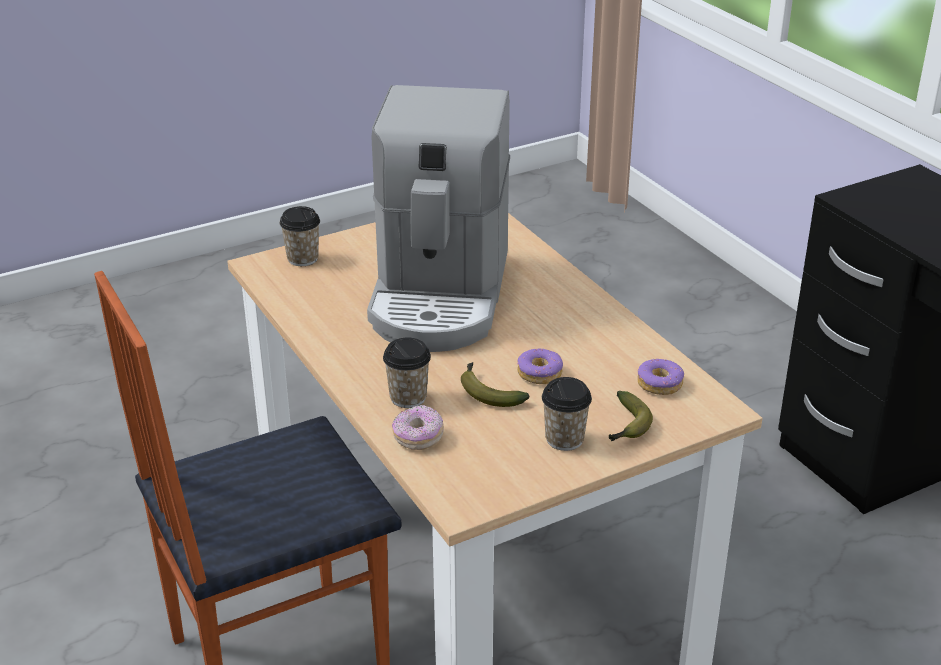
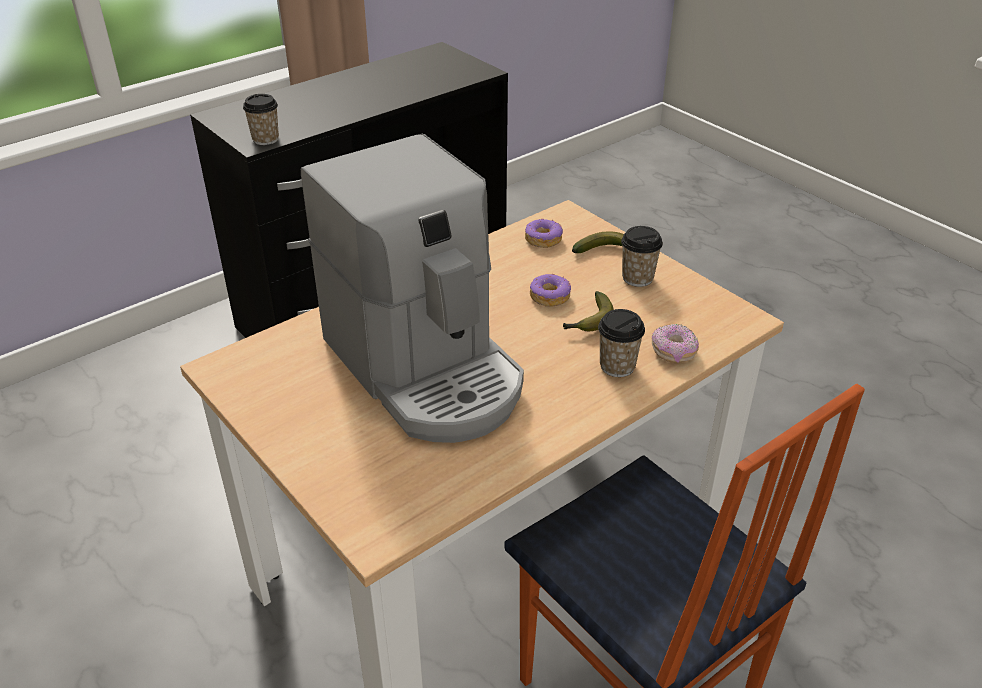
camera: 100 degrees left, 5 degrees up
cup [279,206,320,266] -> cup moved to [243,94,279,145]
coffee machine [367,85,510,352] -> coffee machine turned 60 degrees clockwise [301,134,524,443]

